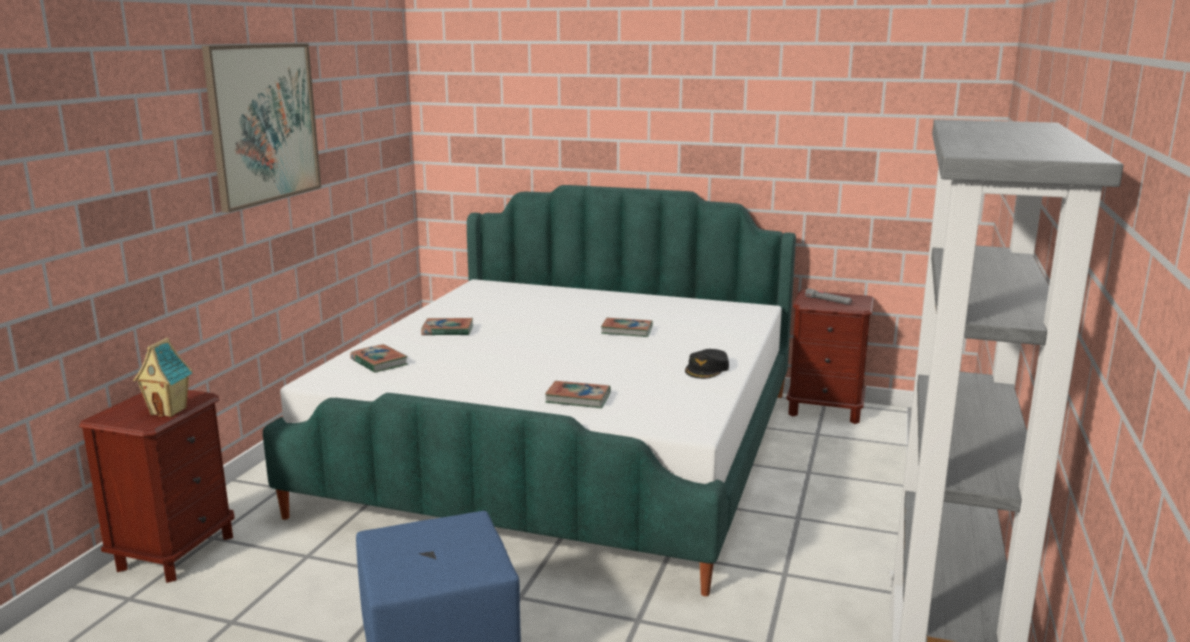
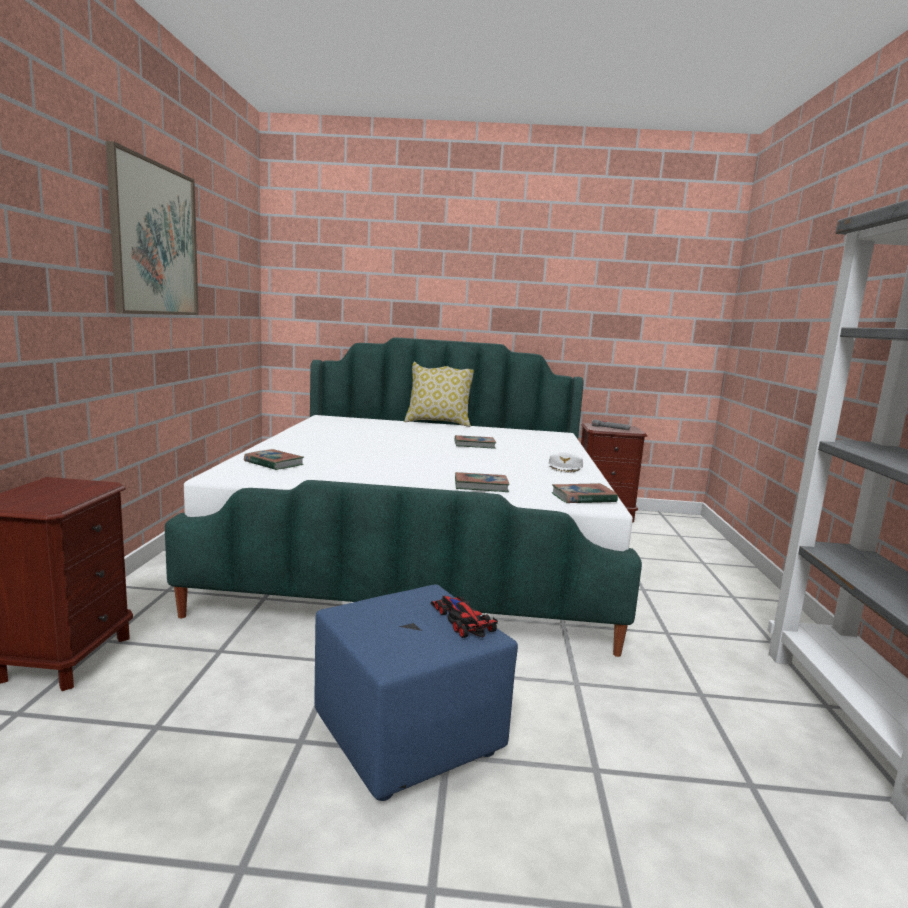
camera: 15 degrees left, 5 degrees down
toy house [133,338,193,417] -> none
book [421,318,473,335] -> book moved to [552,483,618,503]
black cap [685,349,729,379] -> white cap [549,452,583,473]
none -> pillow [404,361,474,427]
none -> toy car [431,596,498,638]

